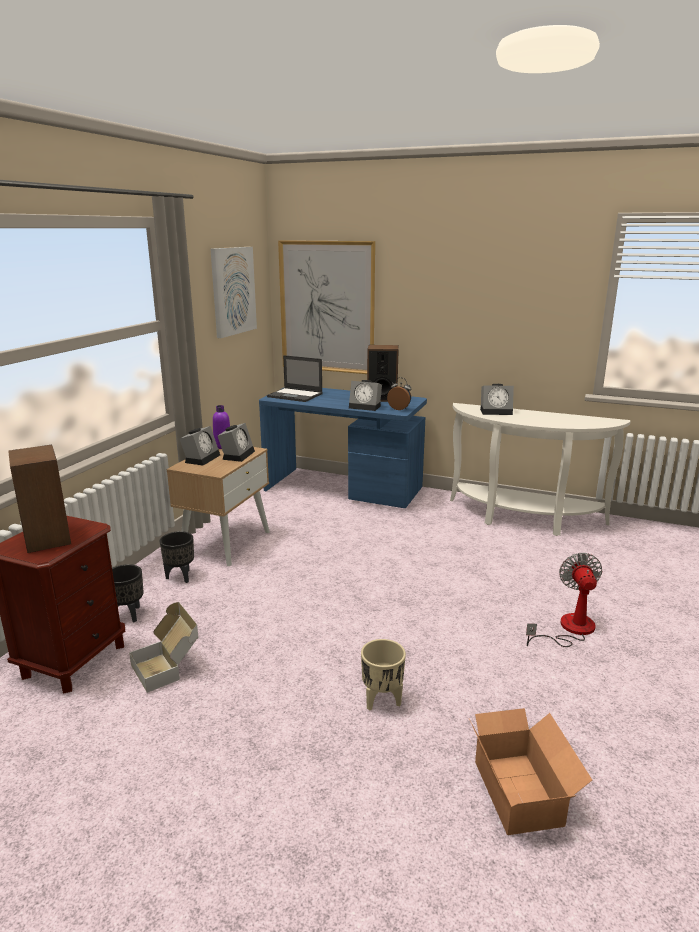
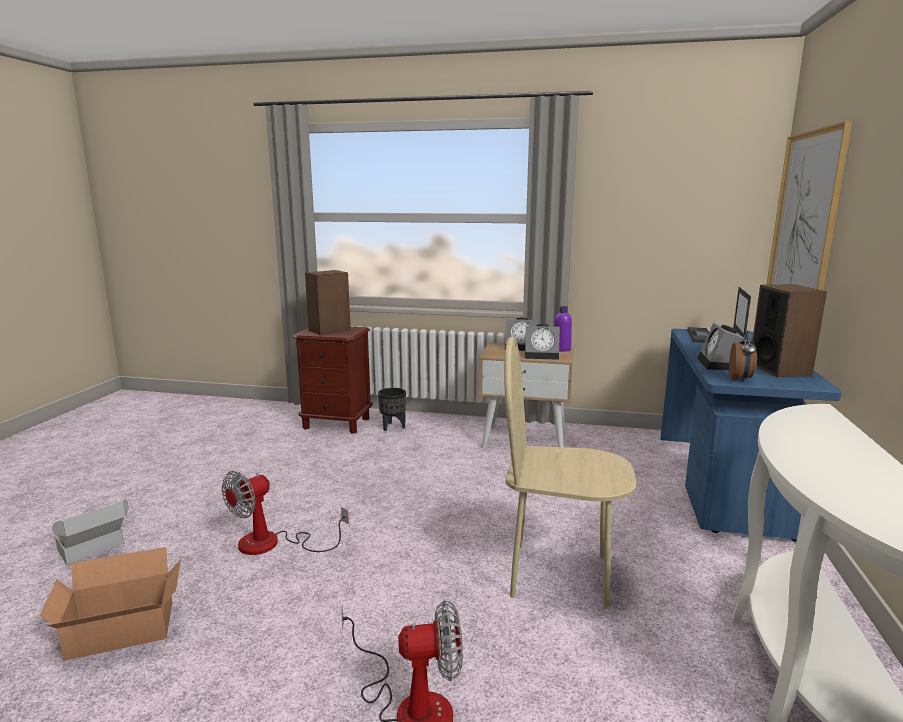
camera: 80 degrees right, 5 degrees down
cardboard box [129,602,198,693] -> cardboard box moved to [52,500,129,565]
black planter [159,531,194,583] -> none
picture [210,247,257,338] -> none
beige planter [361,639,406,711] -> fan [222,471,349,555]
alarm clock [480,384,514,415] -> none
none -> beige chair [504,337,636,608]

